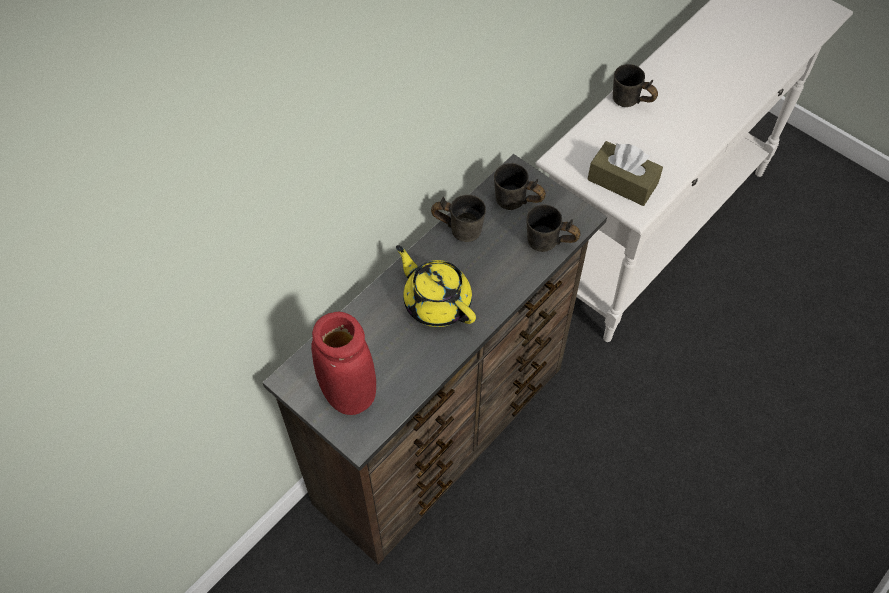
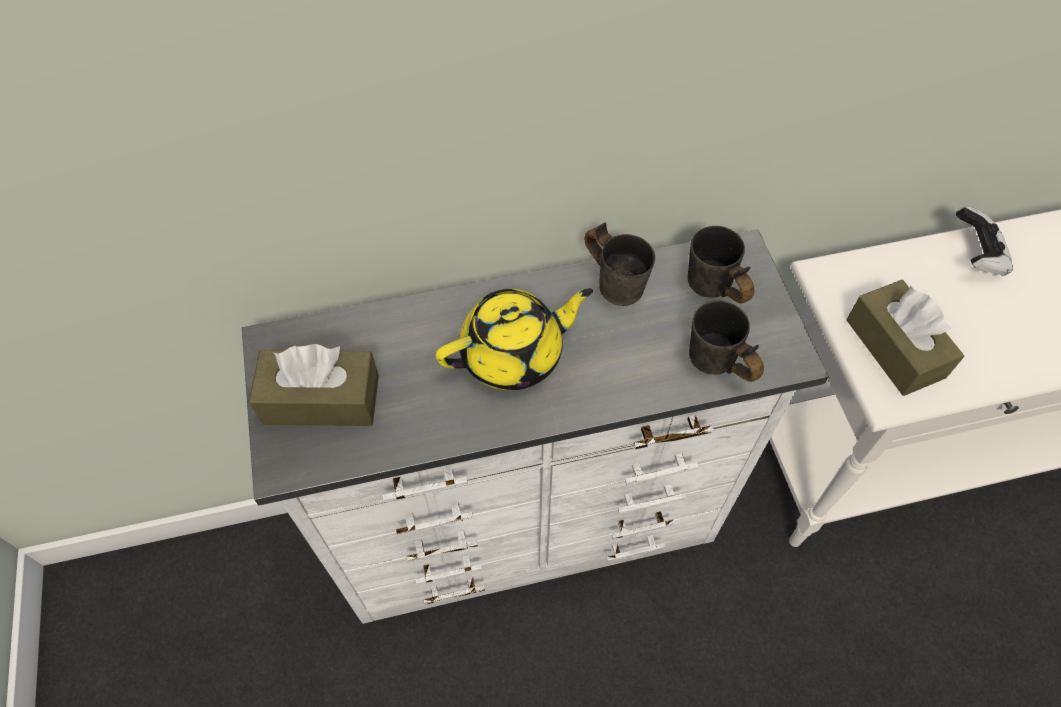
camera: 35 degrees right, 0 degrees up
brown dresser [263,154,607,565] -> white dresser [242,229,829,624]
red vase [311,312,376,415] -> brown tissue box [249,344,379,426]
yellow teapot [396,245,476,327] -> yellow teapot turned 75 degrees clockwise [436,288,593,390]
grey mug [613,64,658,107] -> game controller [956,206,1013,276]

